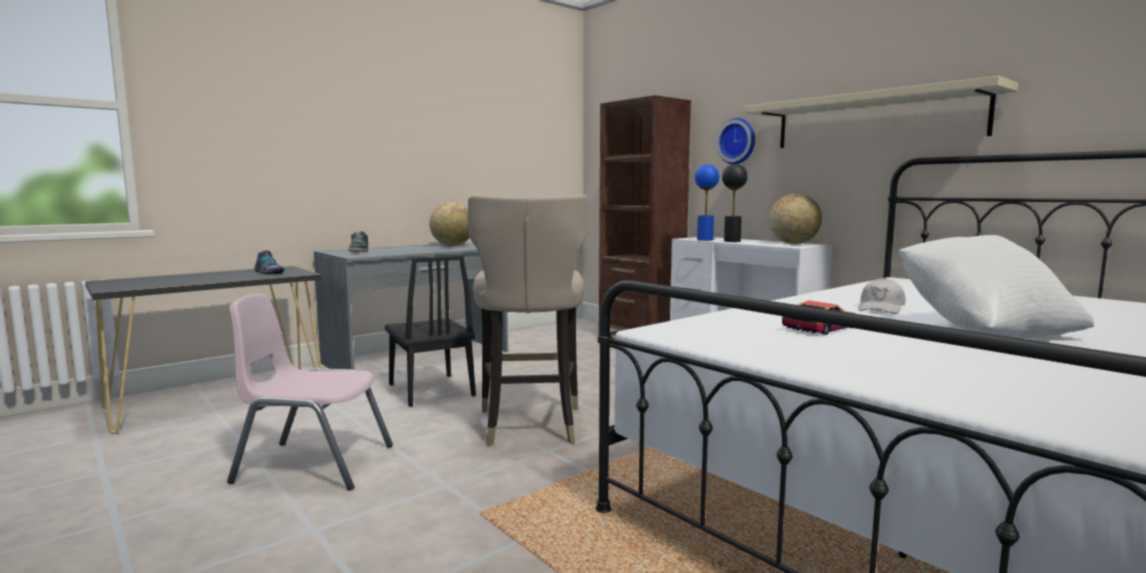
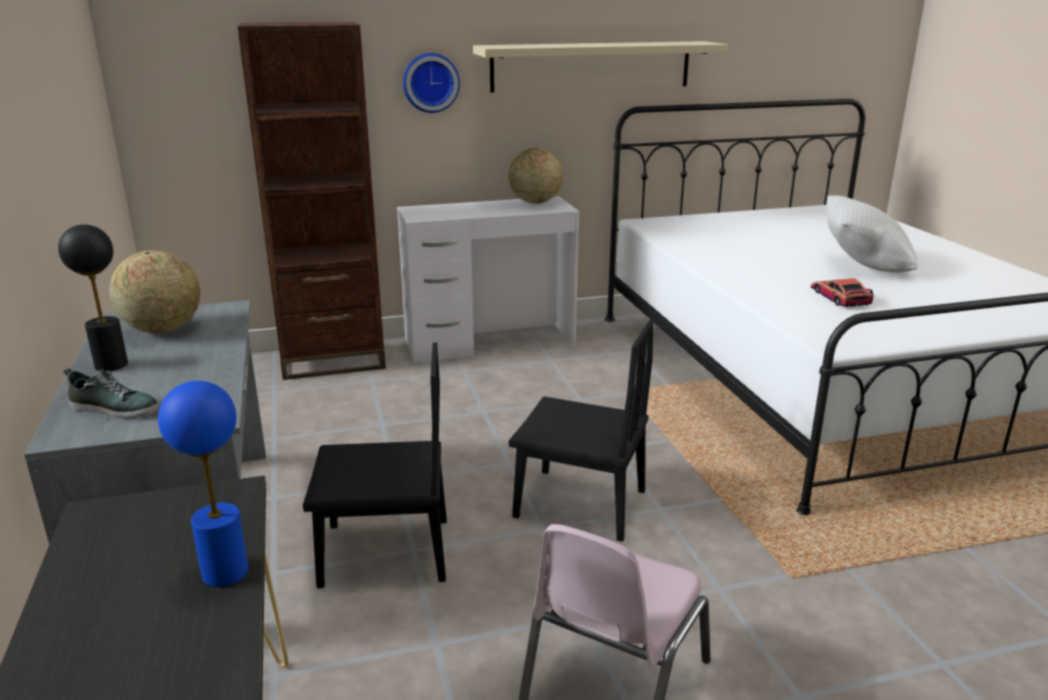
camera: 65 degrees left, 15 degrees up
shoe [254,250,284,275] -> none
beige stool [468,194,589,446] -> black chair [509,320,654,542]
blue table lamp [695,164,719,241] -> blue table lamp moved to [158,381,249,587]
black table lamp [722,164,748,242] -> black table lamp moved to [58,224,128,371]
white cap [858,278,906,314] -> none

